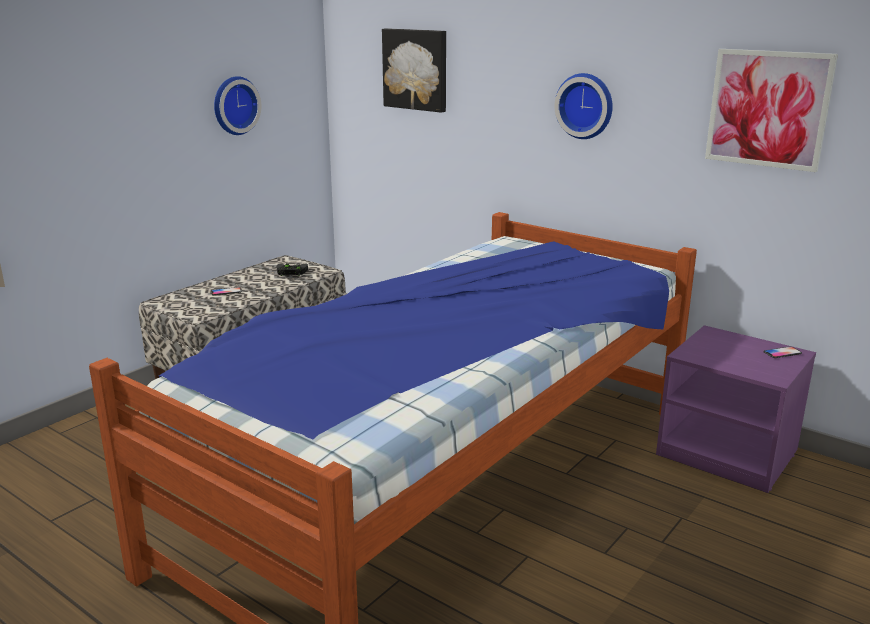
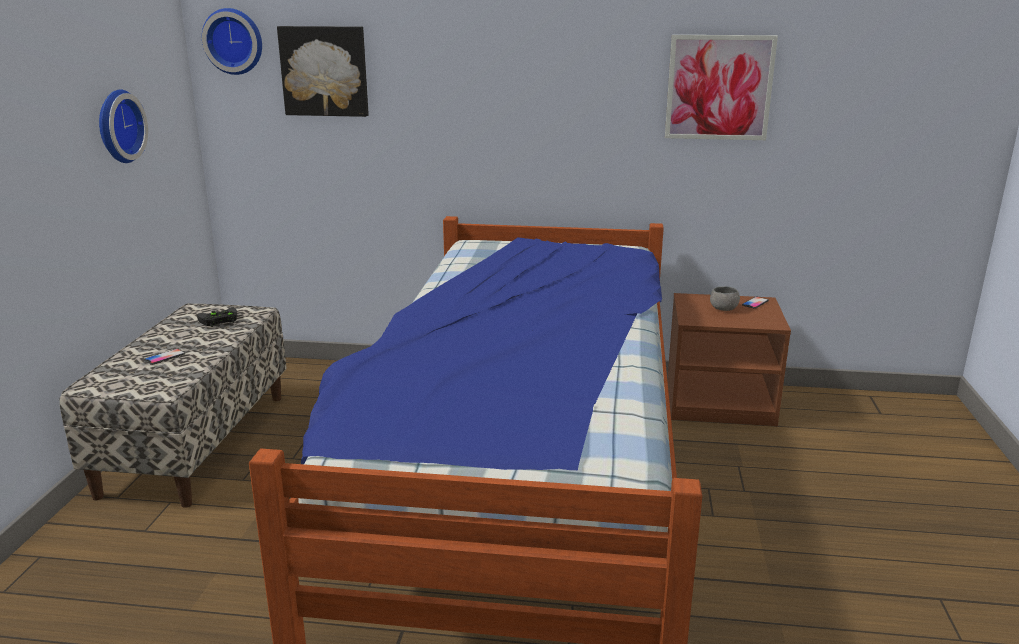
camera: 30 degrees left, 0 degrees up
wall clock [554,73,613,139] -> wall clock moved to [202,8,262,75]
purple nightstand [656,325,816,493] -> brown nightstand [667,293,791,426]
none -> grey bowl [710,286,740,311]

